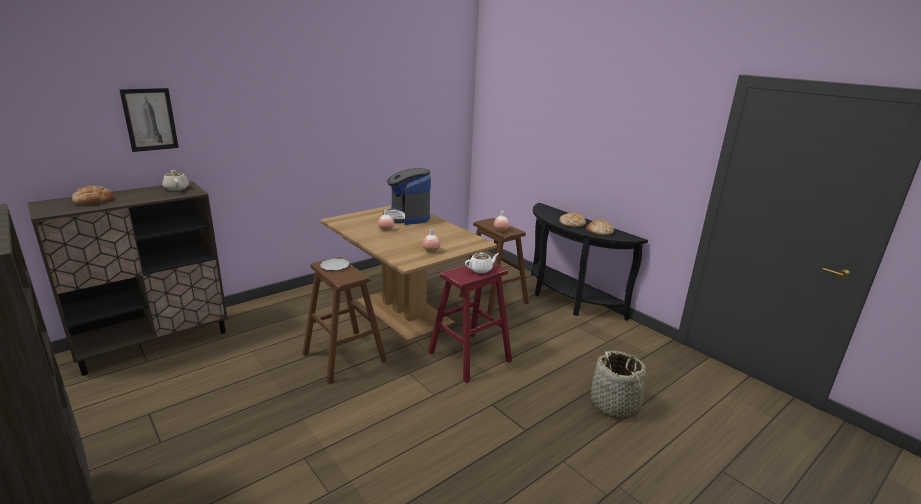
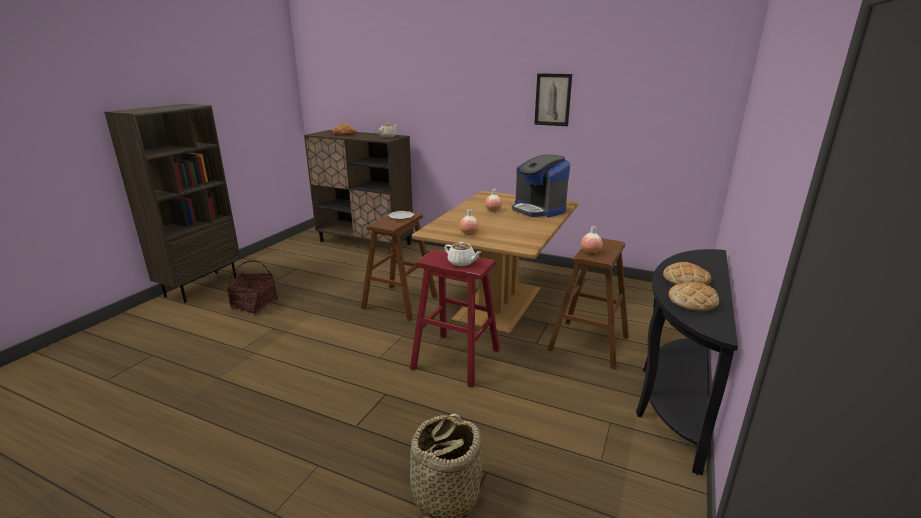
camera: 65 degrees right, 0 degrees up
picture [119,88,179,152] -> picture moved to [534,73,572,126]
coffee machine [383,168,431,225] -> coffee machine turned 75 degrees counterclockwise [512,155,570,218]
none -> basket [227,261,278,315]

